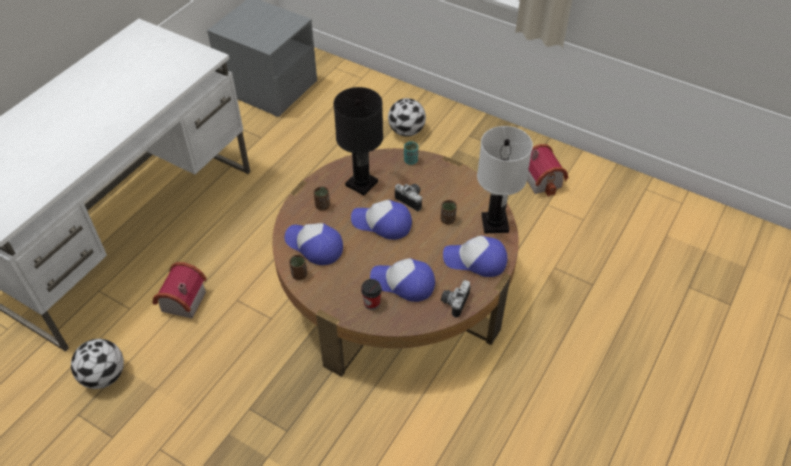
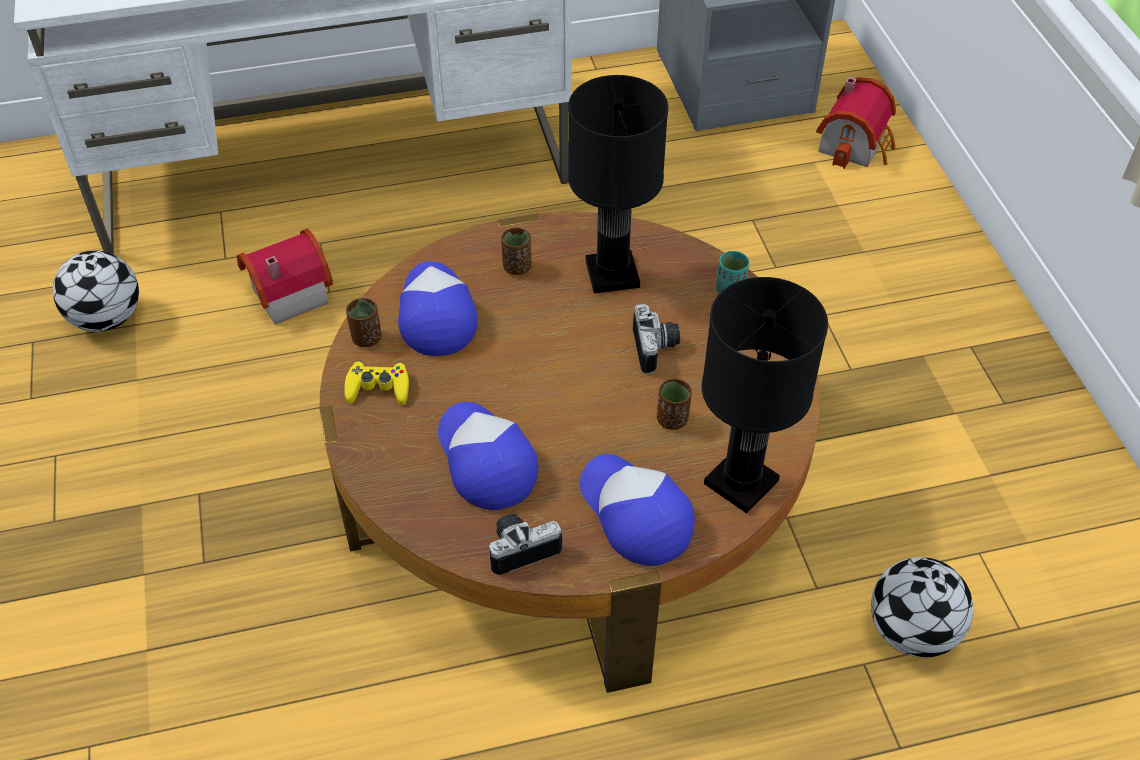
camera: 45 degrees right, 0 degrees up
cap [351,200,412,240] -> none
cup [361,279,382,310] -> none
football [388,98,426,137] -> football moved to [871,557,974,658]
white table lamp [477,126,533,234] -> black table lamp [702,277,828,513]
toy house [527,144,568,197] -> toy house moved to [816,77,896,169]
none -> yellow game controller [344,361,409,405]

